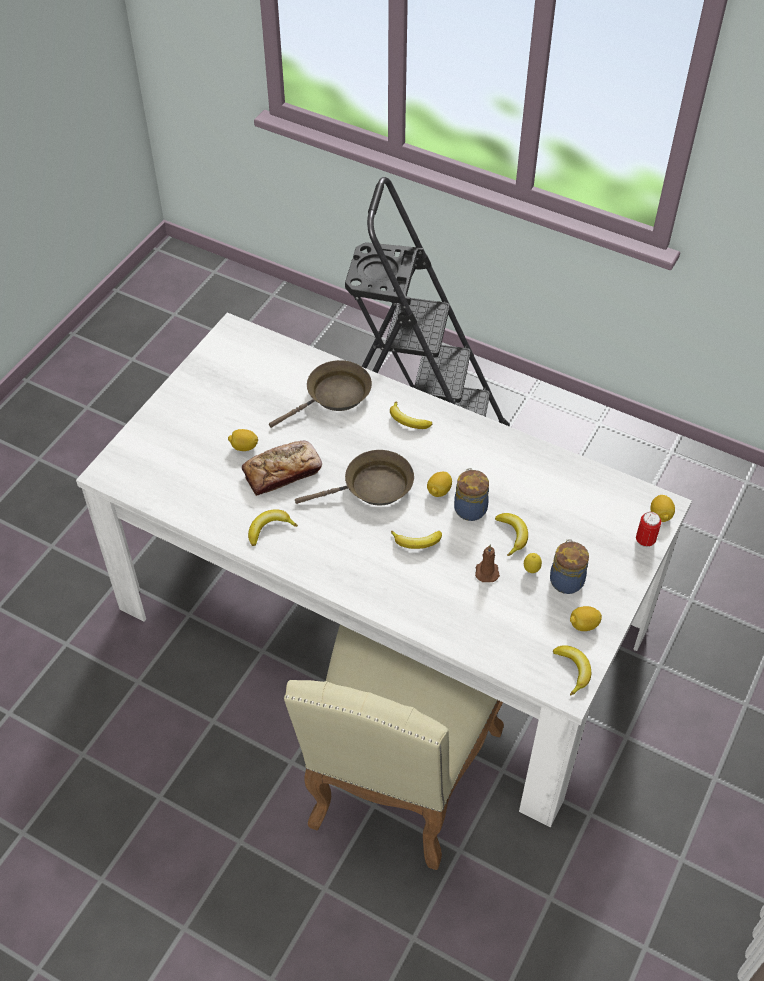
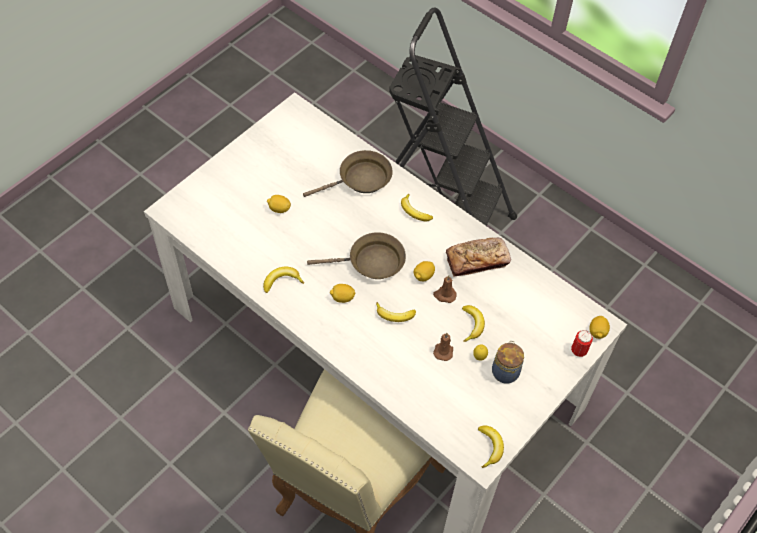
camera: 10 degrees right, 5 degrees up
bread [242,441,322,496] -> bread moved to [446,237,511,277]
jar [454,468,489,521] -> brown candle [433,275,457,303]
lemon [570,606,602,631] -> lemon moved to [330,284,355,303]

